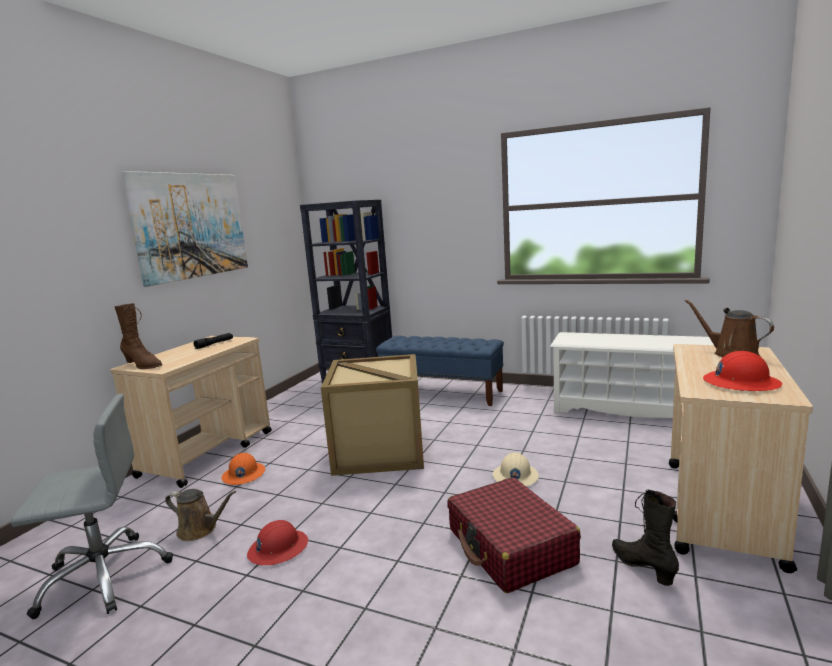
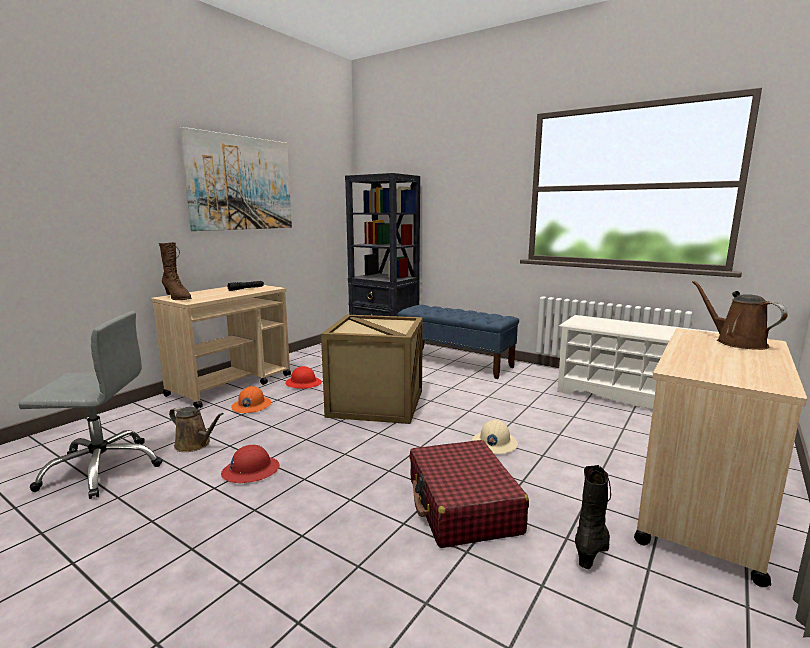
camera: 10 degrees right, 0 degrees up
black boot [612,490,679,586] -> black boot turned 45 degrees clockwise [575,465,611,569]
red hard hat [703,351,782,391] -> red hard hat moved to [285,366,322,389]

